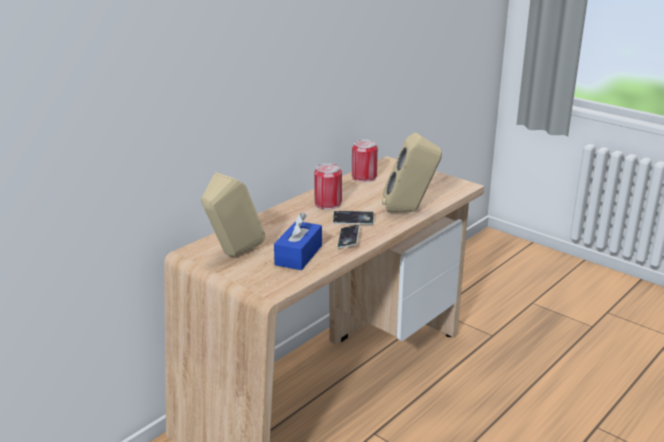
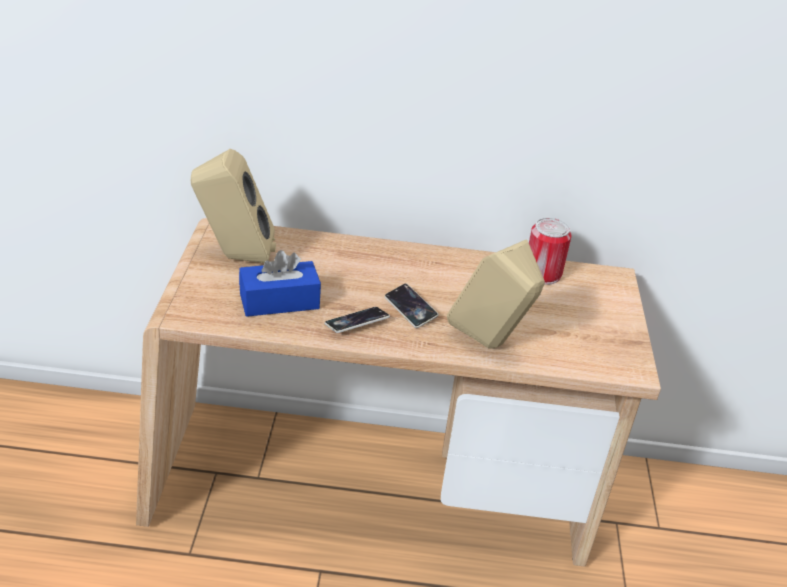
camera: 50 degrees right, 10 degrees up
can [314,163,342,209] -> none

